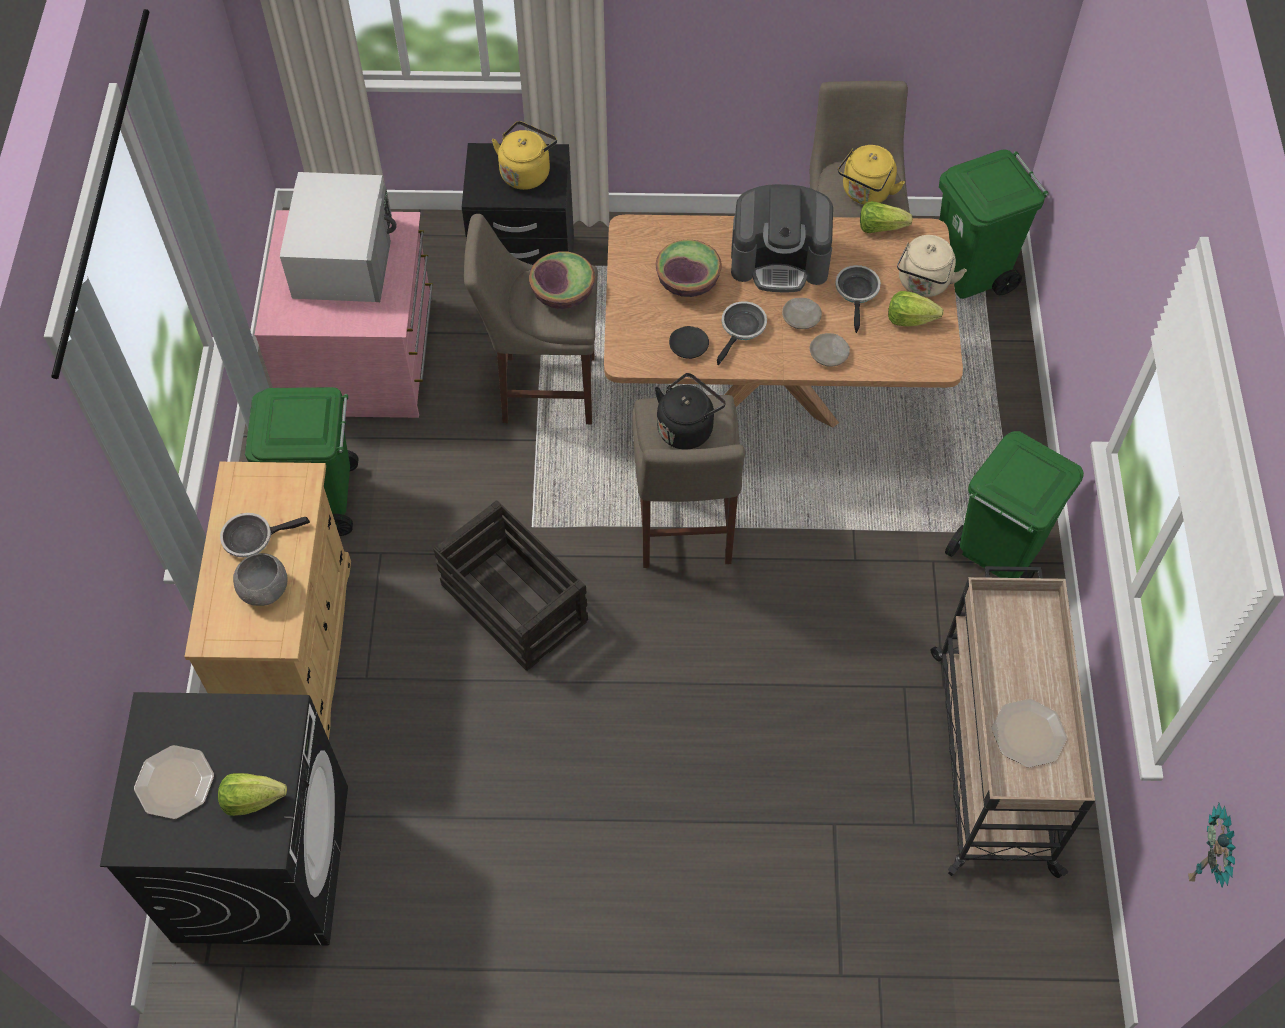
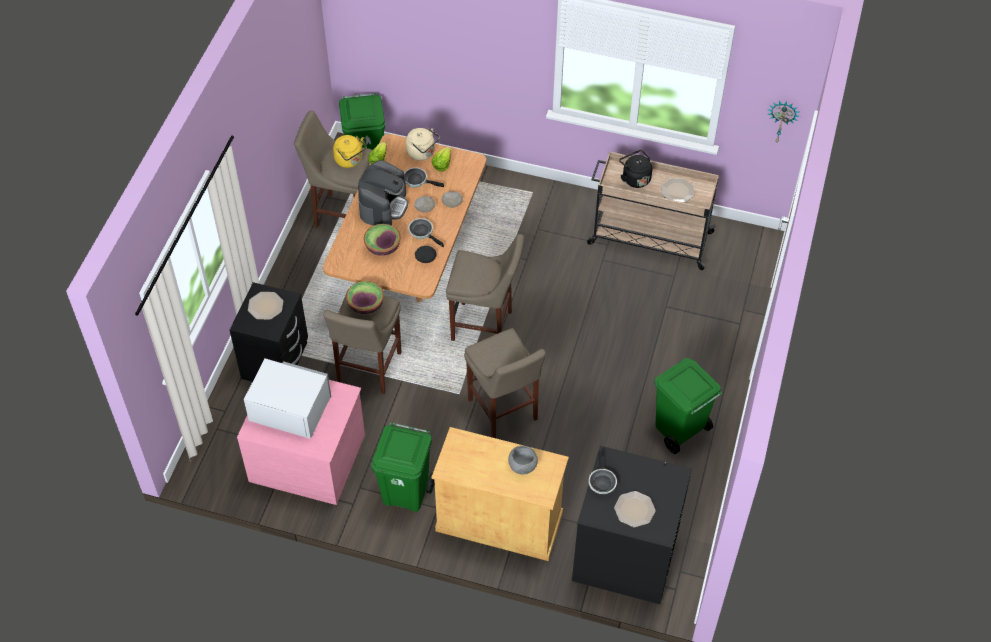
camera: 75 degrees left, 5 degrees down
lettuce [218,773,287,816] -> none
frying pan [220,513,310,557] -> frying pan moved to [588,451,617,494]
crate [433,501,588,670] -> beige stool [464,328,546,438]
yellow kettle [492,121,557,190] -> plate [248,292,283,320]
black kettle [655,373,726,450] -> black kettle moved to [619,150,652,188]
green trash can [945,431,1084,578] -> green trash can moved to [655,358,722,454]

